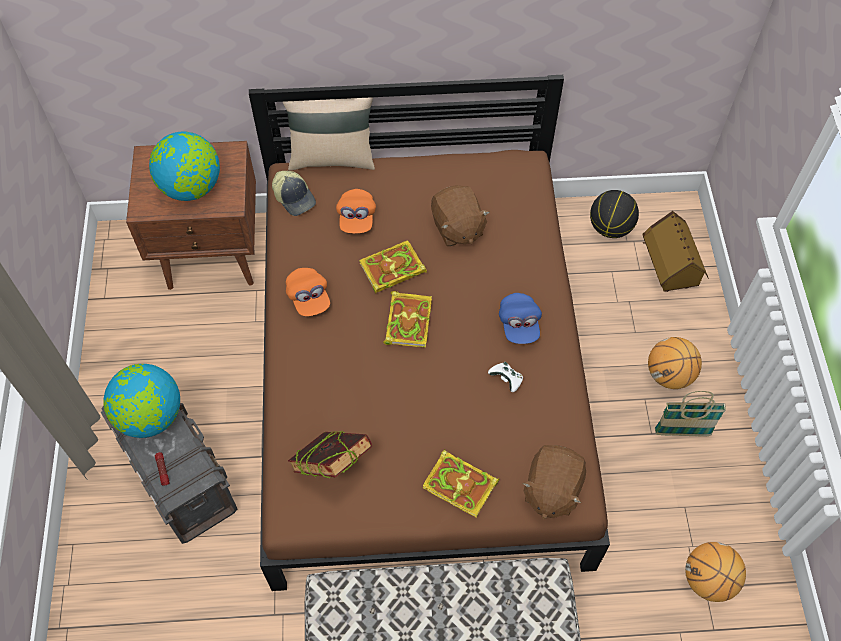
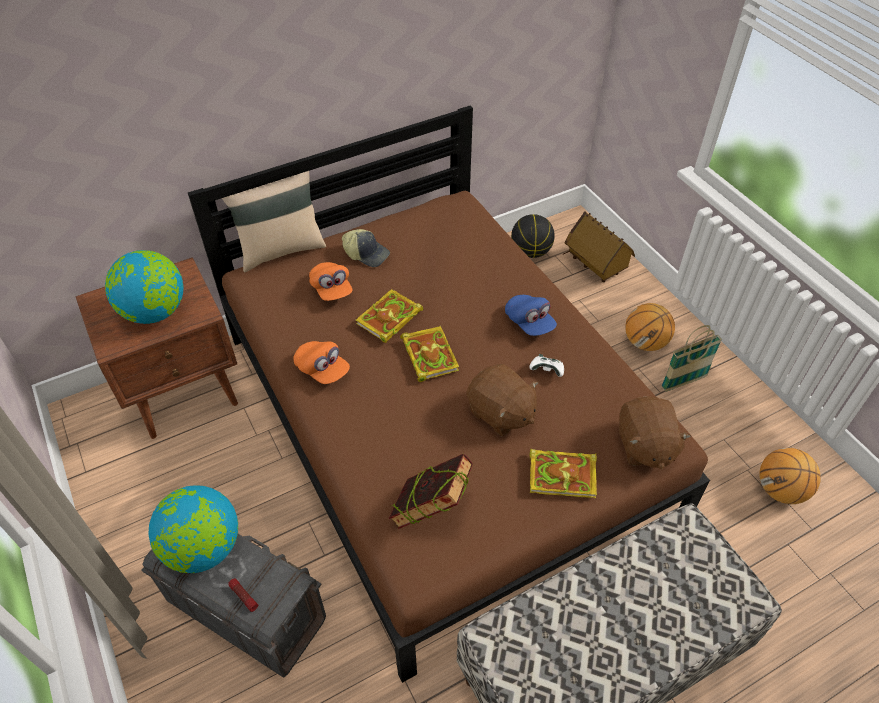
camera: 25 degrees left, 10 degrees down
cap [272,171,316,216] -> cap moved to [342,229,390,267]
brown plush toy [431,185,490,246] -> brown plush toy moved to [467,364,539,436]

